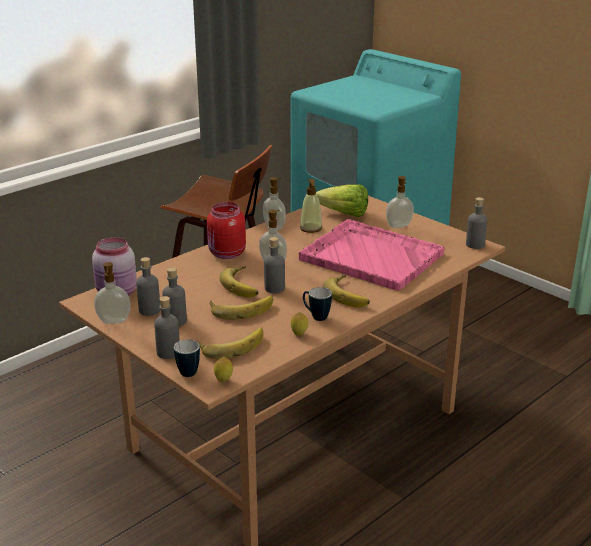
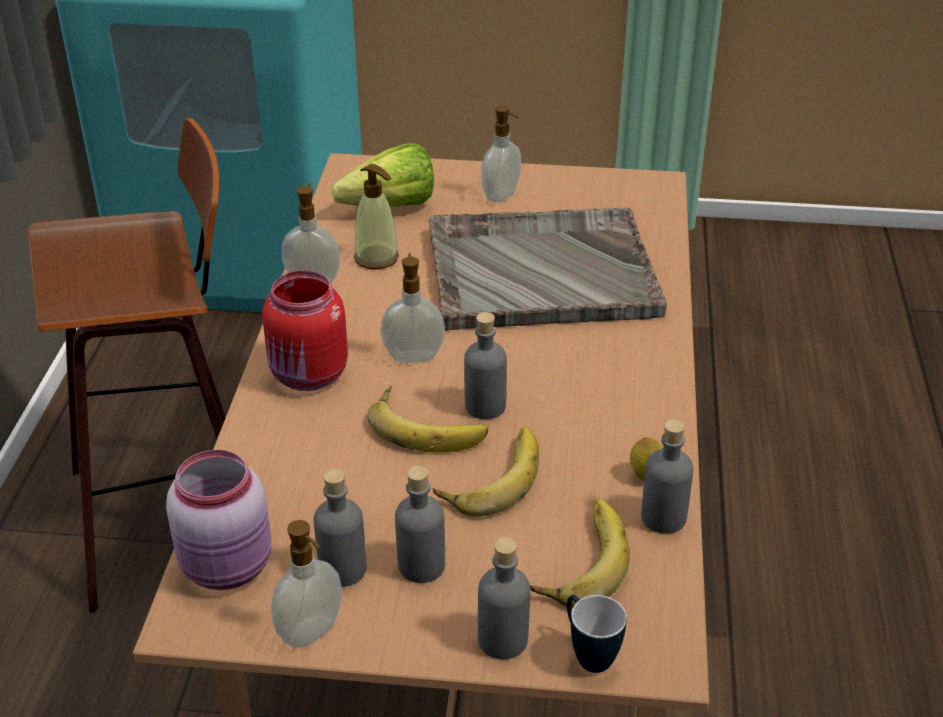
camera: 40 degrees left, 10 degrees up
lemon [214,357,233,382] -> none
pink tray [298,219,445,291] -> grey tray [429,208,667,331]
mug [303,287,332,321] -> none
banana [323,275,370,307] -> none
grey bottle [466,197,487,249] -> grey bottle moved to [641,419,694,534]

